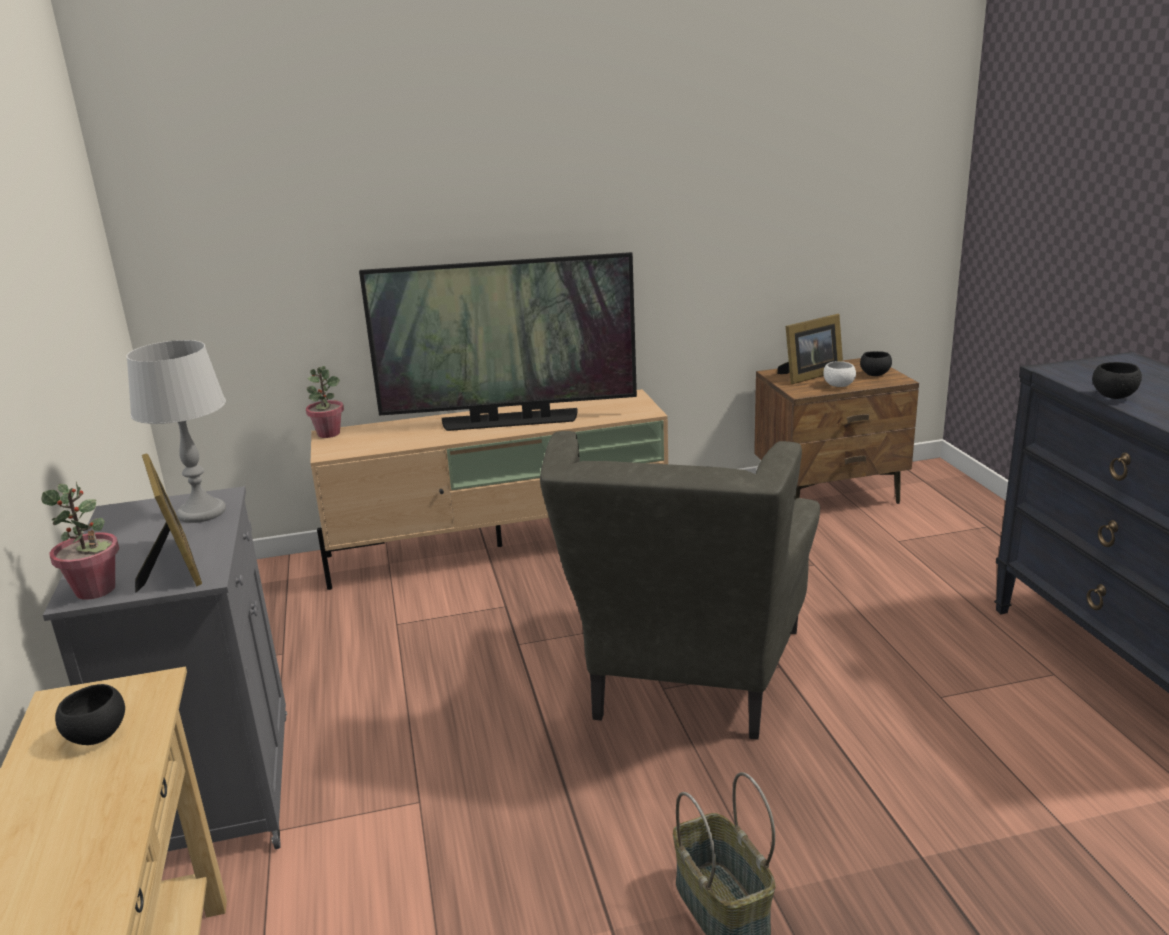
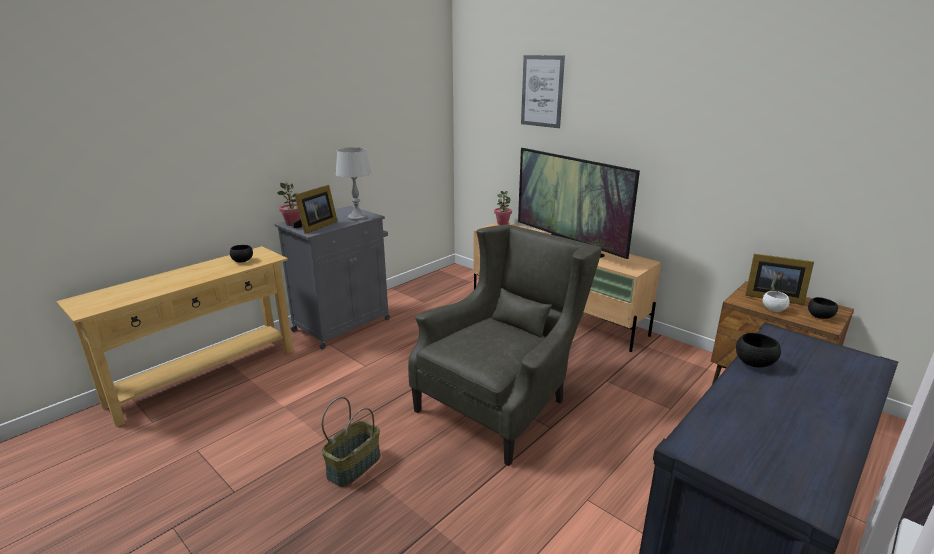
camera: 55 degrees right, 0 degrees up
grey armchair [540,431,820,740] -> grey armchair turned 150 degrees clockwise [408,225,602,466]
none -> picture [521,55,565,128]

